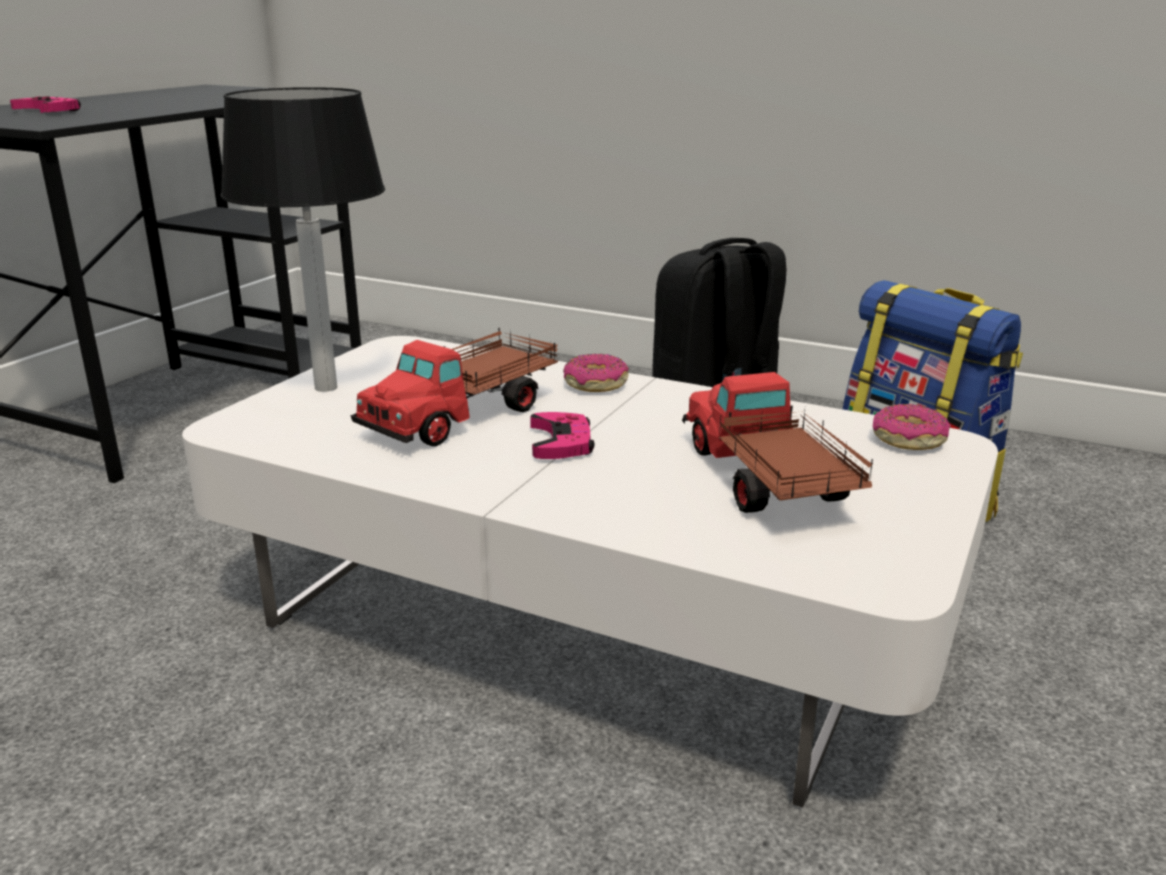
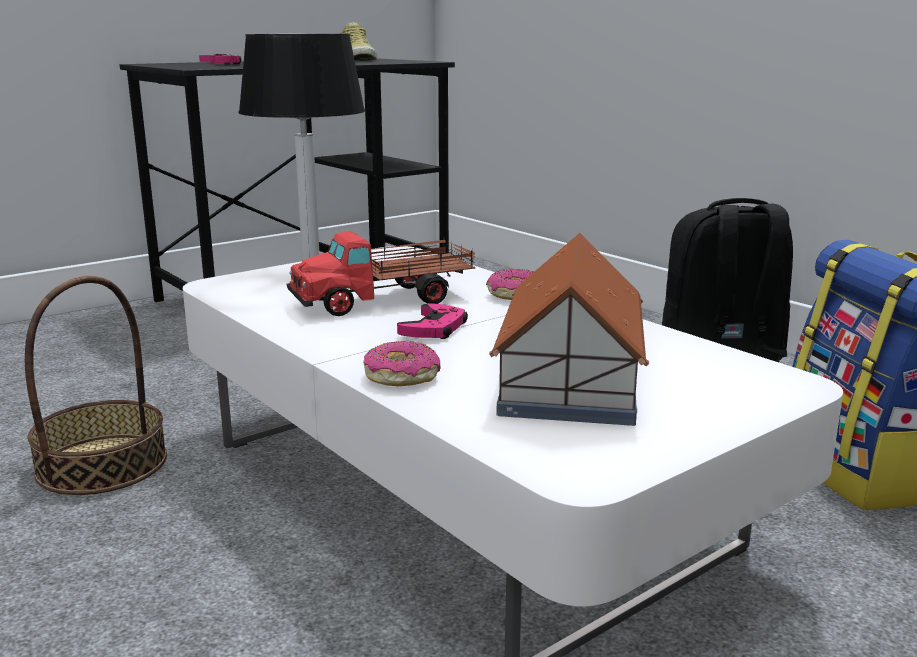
camera: 25 degrees right, 5 degrees down
toy truck [682,372,873,513] -> toy house [489,233,649,426]
donut [873,404,951,450] -> donut moved to [363,341,441,386]
none -> basket [25,276,167,495]
none -> beige shoe [341,22,378,61]

